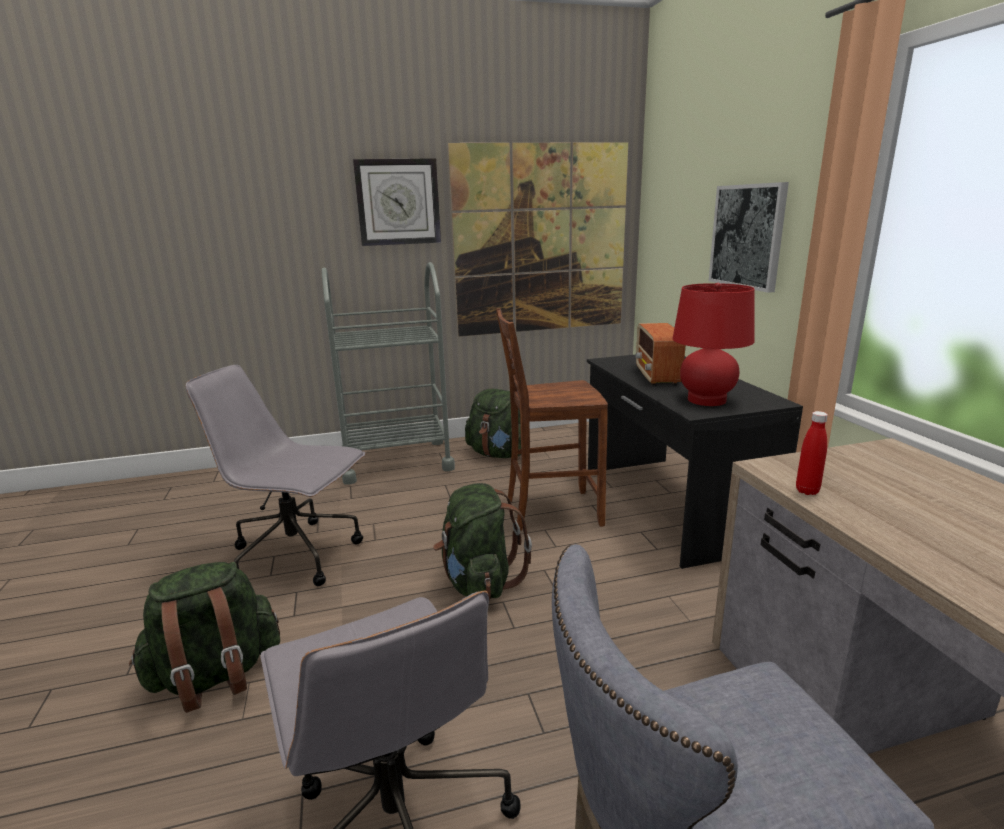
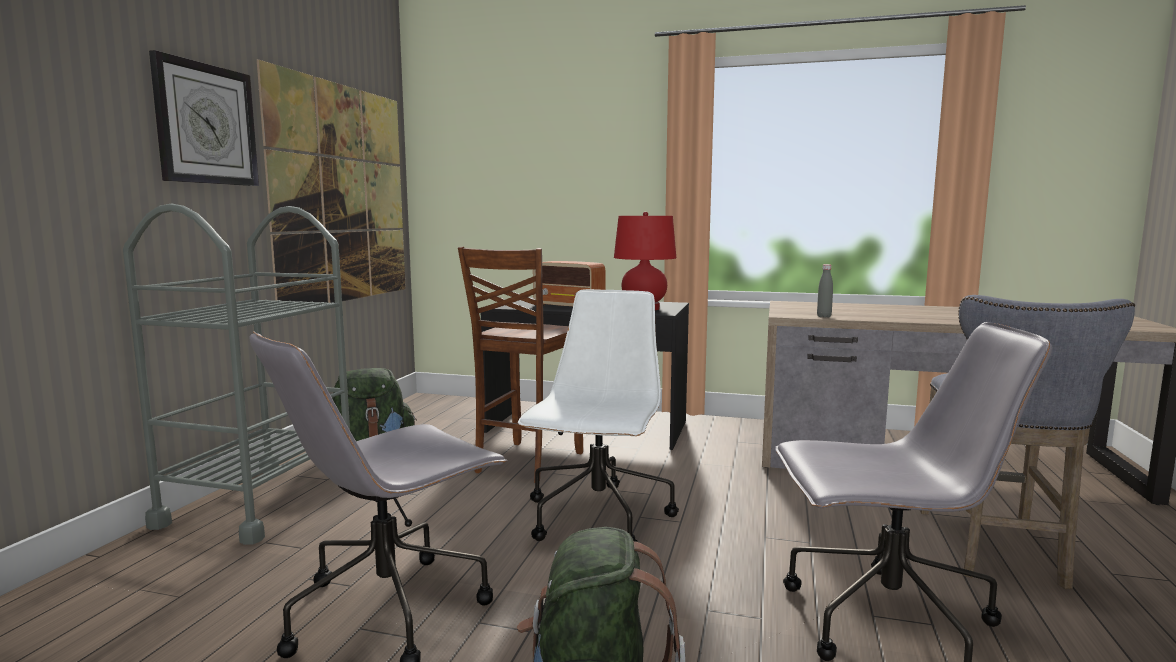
camera: 60 degrees left, 10 degrees down
green backpack [433,483,532,600] -> white office chair [518,289,679,542]
picture [709,182,789,293] -> none
red bottle [796,411,828,495] -> grey bottle [817,264,833,318]

